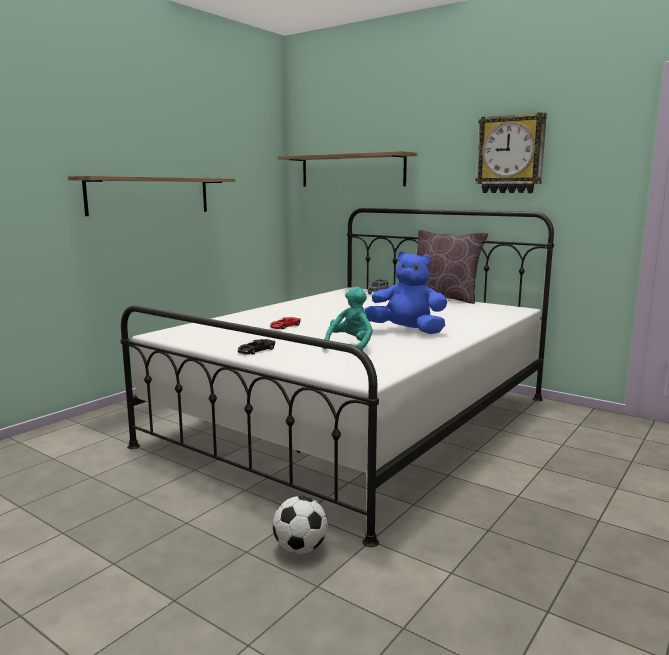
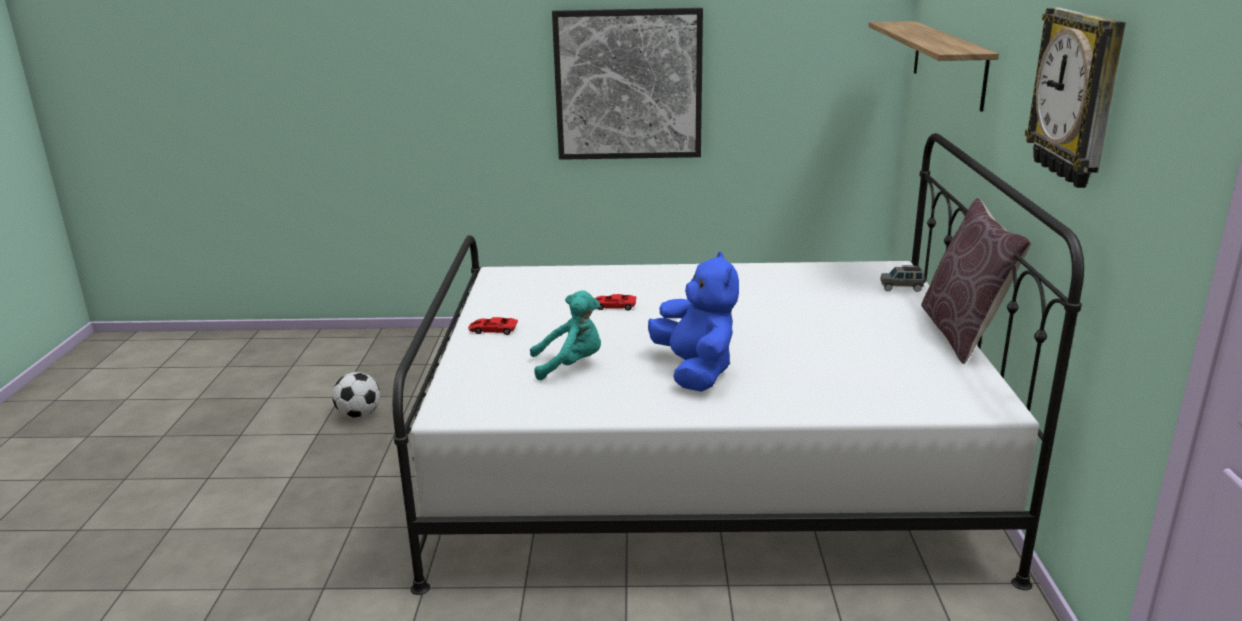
camera: 55 degrees right, 10 degrees up
shelf [68,176,235,216] -> picture [552,8,703,160]
black toy car [237,339,275,354] -> red toy car [468,317,518,335]
football [273,496,328,554] -> football moved to [332,372,380,418]

